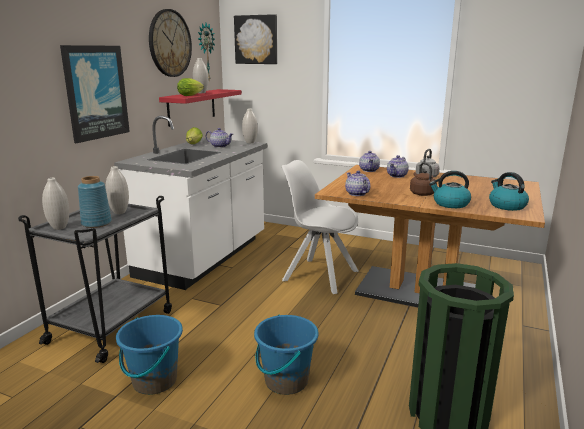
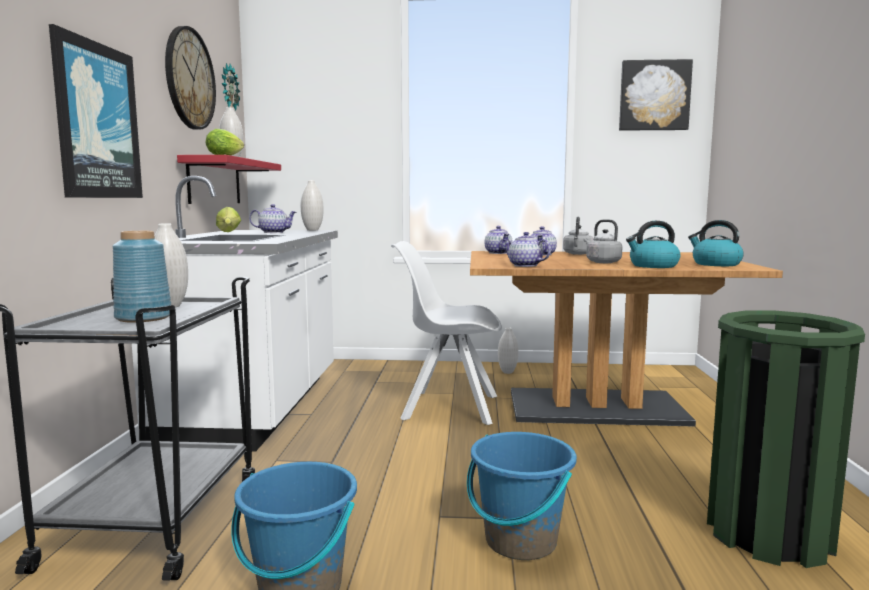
camera: 20 degrees left, 10 degrees down
white vase [42,178,69,230] -> white vase moved to [498,327,519,374]
picture [234,14,277,64] -> picture moved to [619,59,693,131]
brown kettle [410,162,437,196] -> grey kettle [584,219,623,263]

